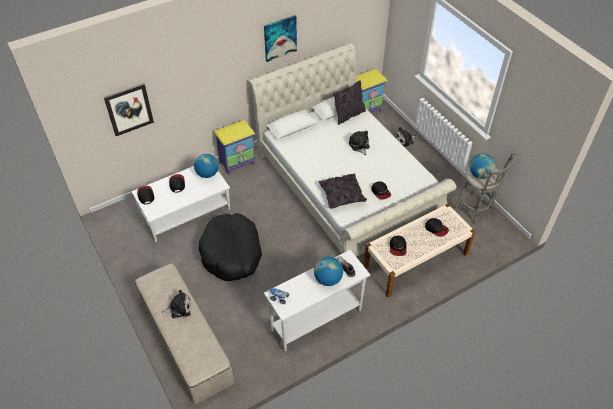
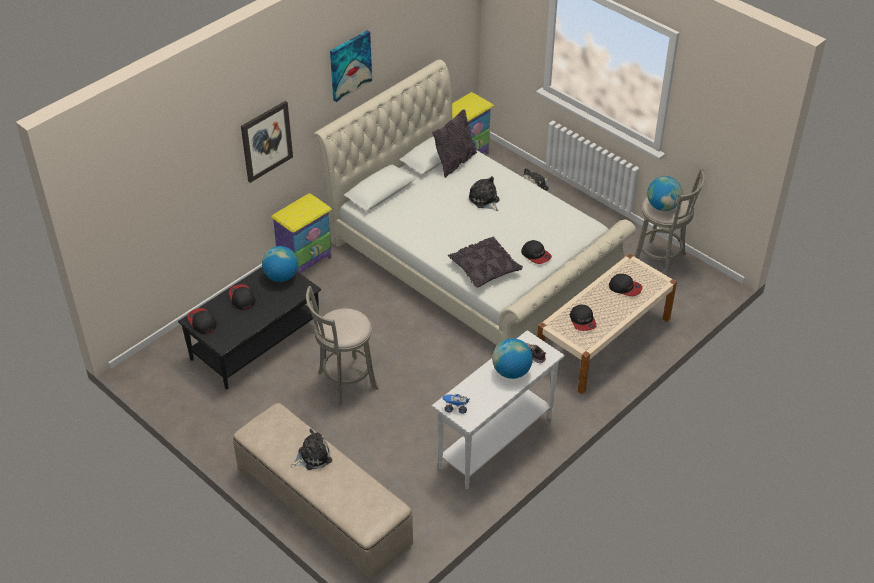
camera: 15 degrees left, 5 degrees down
picture [104,83,154,136] -> picture moved to [241,101,293,183]
white coffee table [132,166,230,242] -> black coffee table [178,267,321,389]
black dog bed [199,213,262,281] -> grey stool [306,286,378,405]

